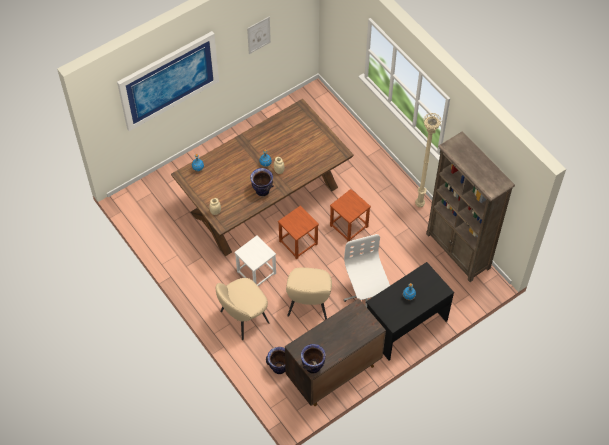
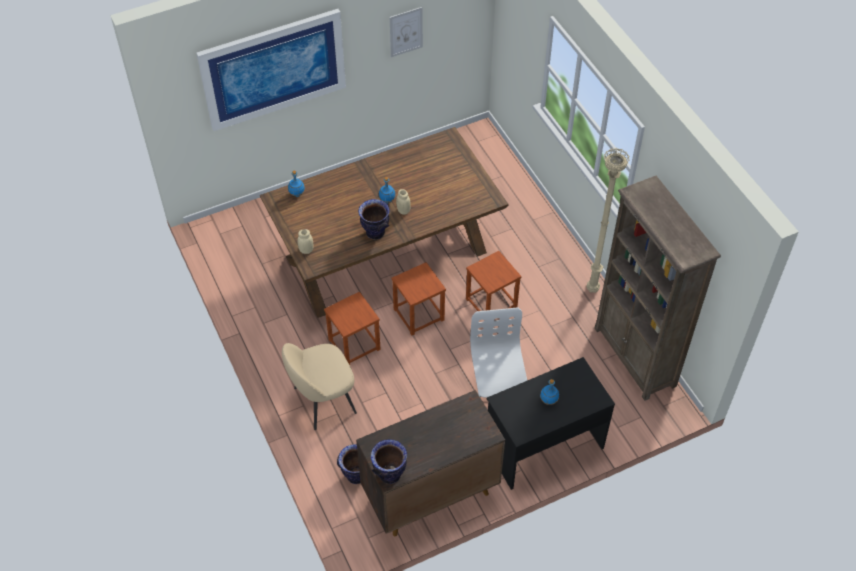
camera: 10 degrees right, 5 degrees down
white stool [234,235,276,286] -> brown stool [324,292,381,365]
beige chair [286,268,332,320] -> none

